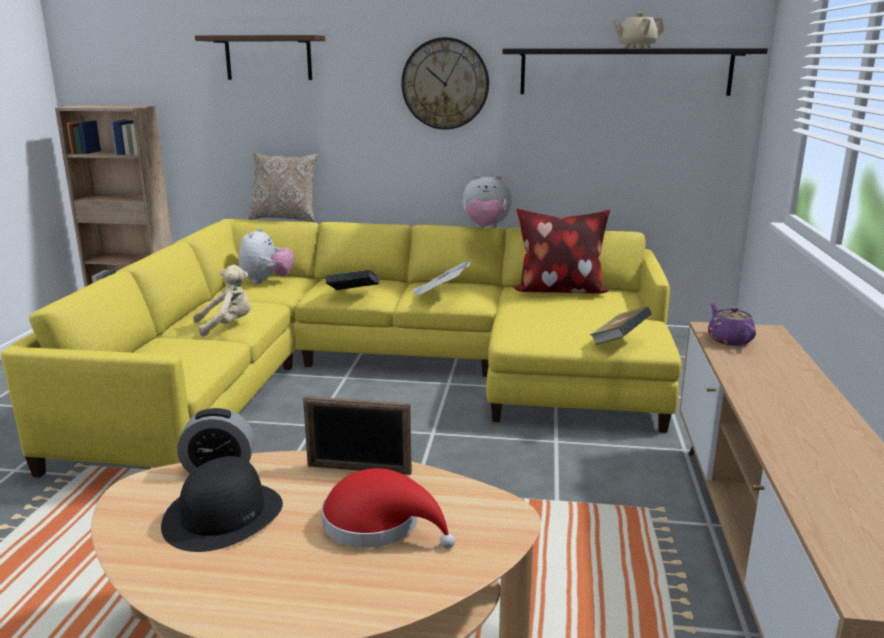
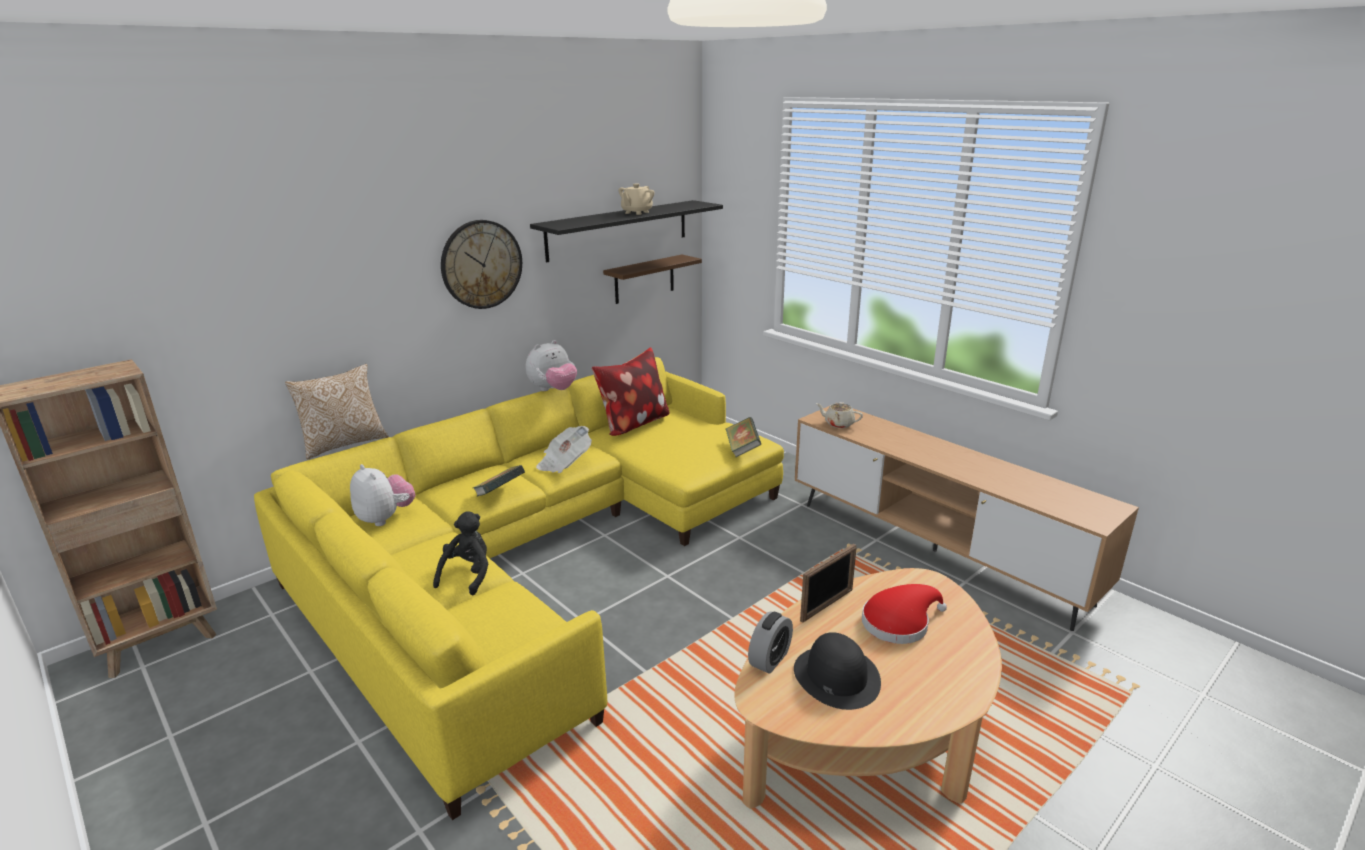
camera: 50 degrees left, 5 degrees up
beige plush toy [193,265,251,337] -> black plush toy [433,511,488,595]
brown shelf [195,35,325,80] -> brown shelf moved to [603,255,702,304]
purple teapot [708,303,756,346] -> beige teapot [816,402,863,428]

